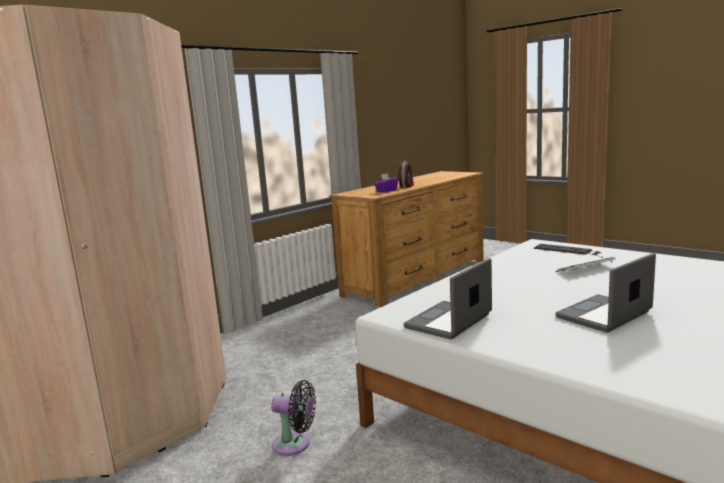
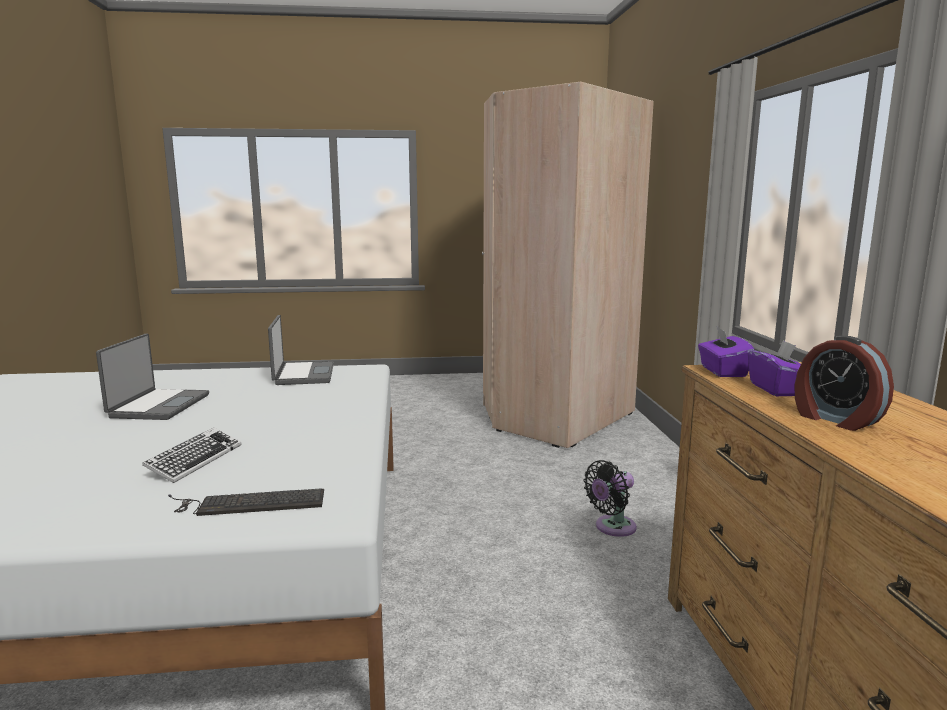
camera: 130 degrees right, 0 degrees up
black fan [271,380,316,456] -> black fan moved to [584,460,637,537]
none -> purple tissue box [698,327,754,377]

